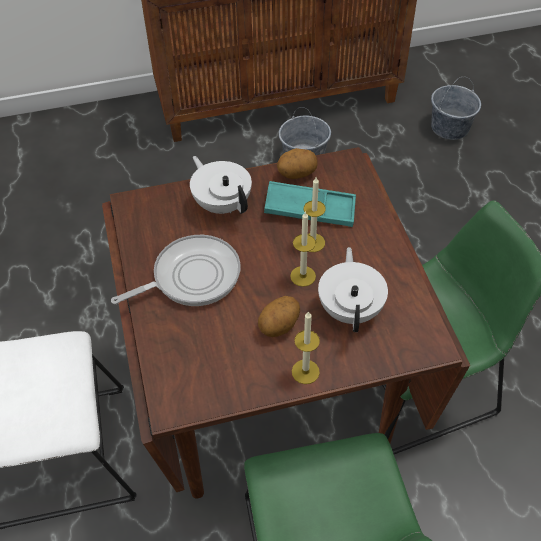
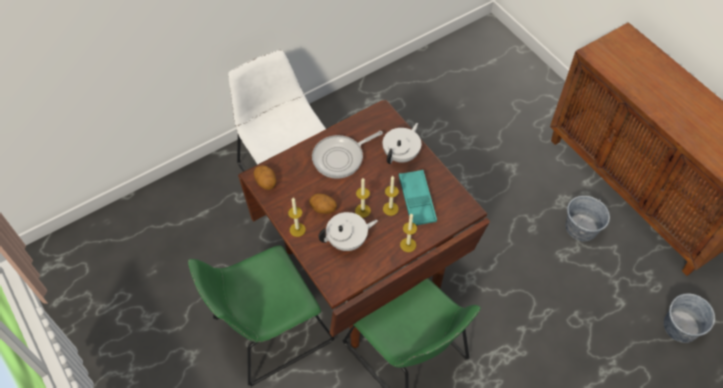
camera: 70 degrees right, 5 degrees up
frying pan [111,235,241,306] -> frying pan turned 105 degrees clockwise [312,131,383,179]
potato [277,148,318,179] -> potato moved to [254,165,276,190]
none -> candle [400,213,417,252]

